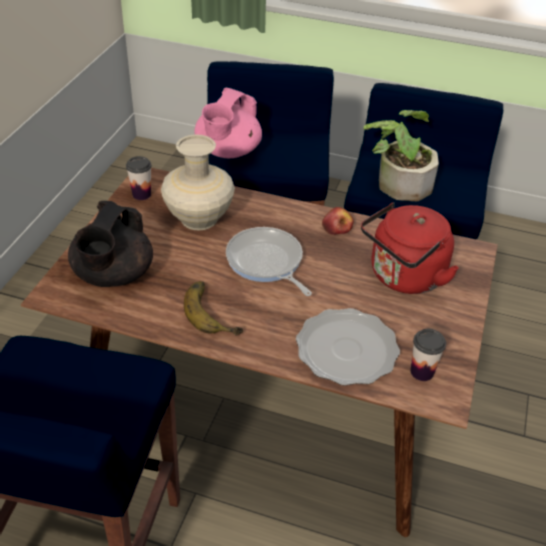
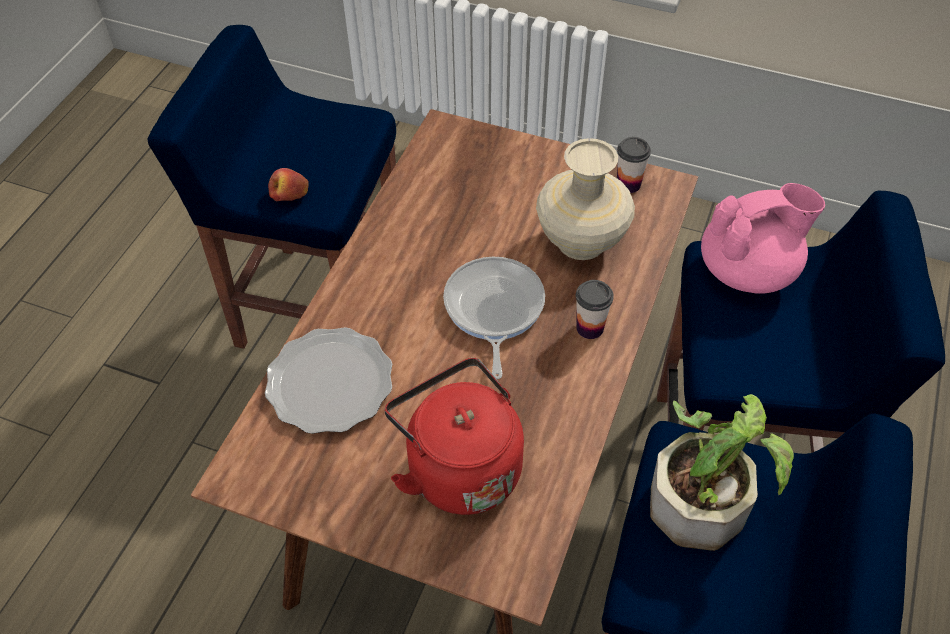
camera: 95 degrees right, 10 degrees up
black teapot [68,201,153,287] -> none
banana [184,281,243,335] -> none
pink teapot [194,88,262,158] -> pink teapot turned 135 degrees clockwise [701,183,825,294]
frying pan [226,227,312,296] -> frying pan turned 60 degrees counterclockwise [443,257,545,379]
apple [322,207,354,235] -> apple moved to [268,168,309,201]
cup [410,329,446,381] -> cup moved to [576,280,614,339]

